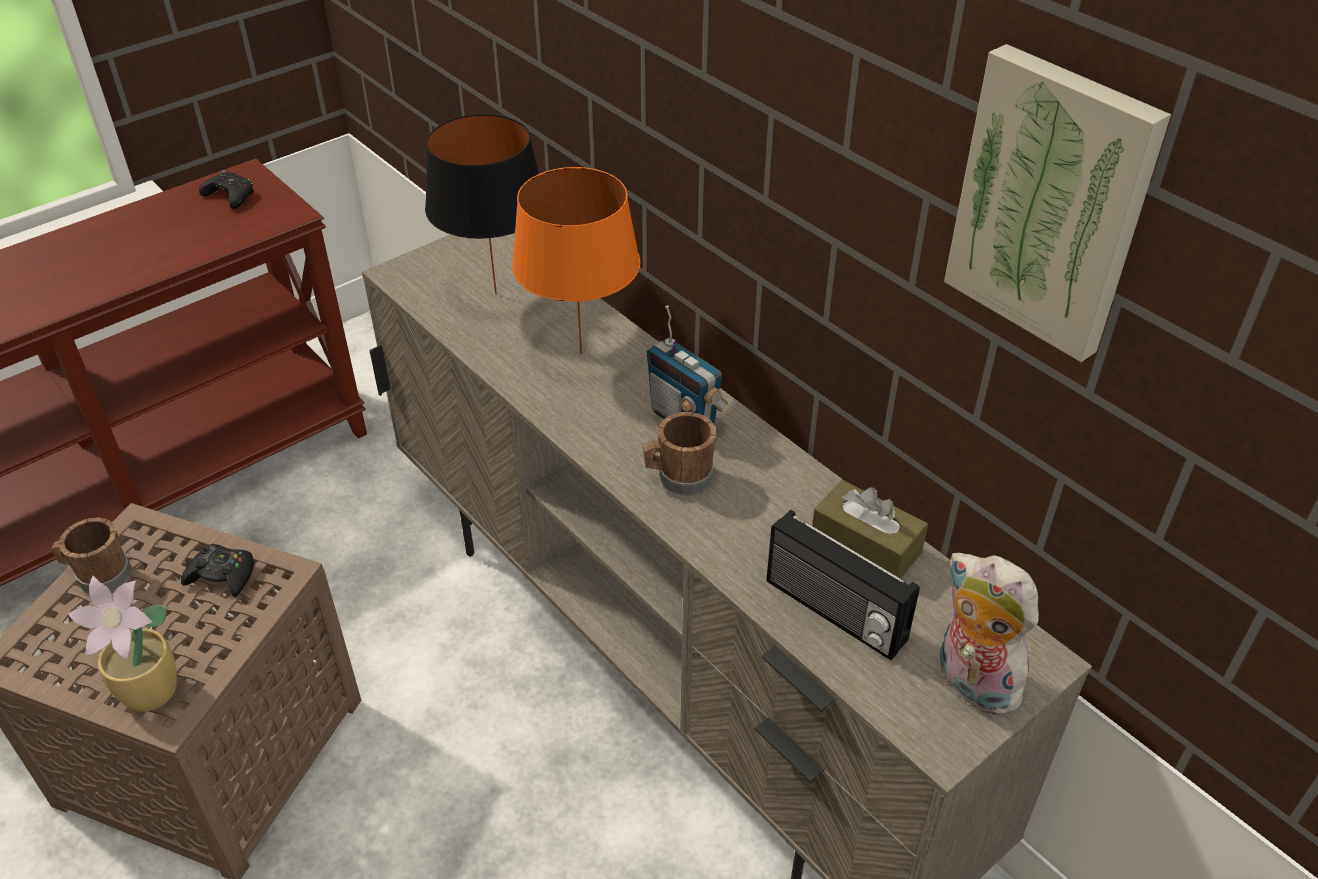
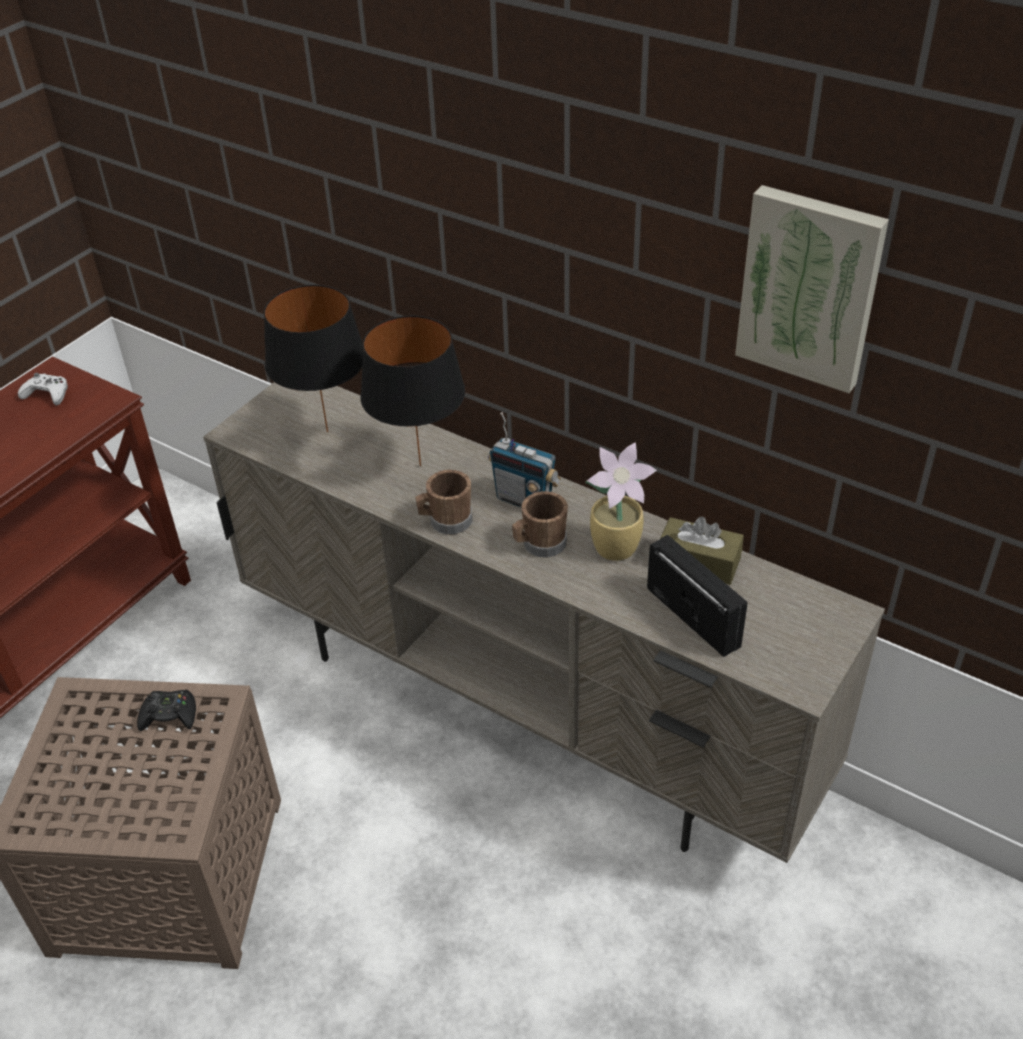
camera: 15 degrees left, 0 degrees up
brown mug [51,517,132,594] -> brown mug moved to [415,470,472,535]
potted plant [68,576,177,712] -> potted plant moved to [585,442,657,561]
black game controller [199,170,254,209] -> white game controller [18,373,68,405]
orange table lamp [512,167,640,354] -> black table lamp [360,315,465,466]
radio [767,510,920,660] -> radio turned 150 degrees counterclockwise [647,535,747,657]
plush toy [940,553,1039,716] -> none

